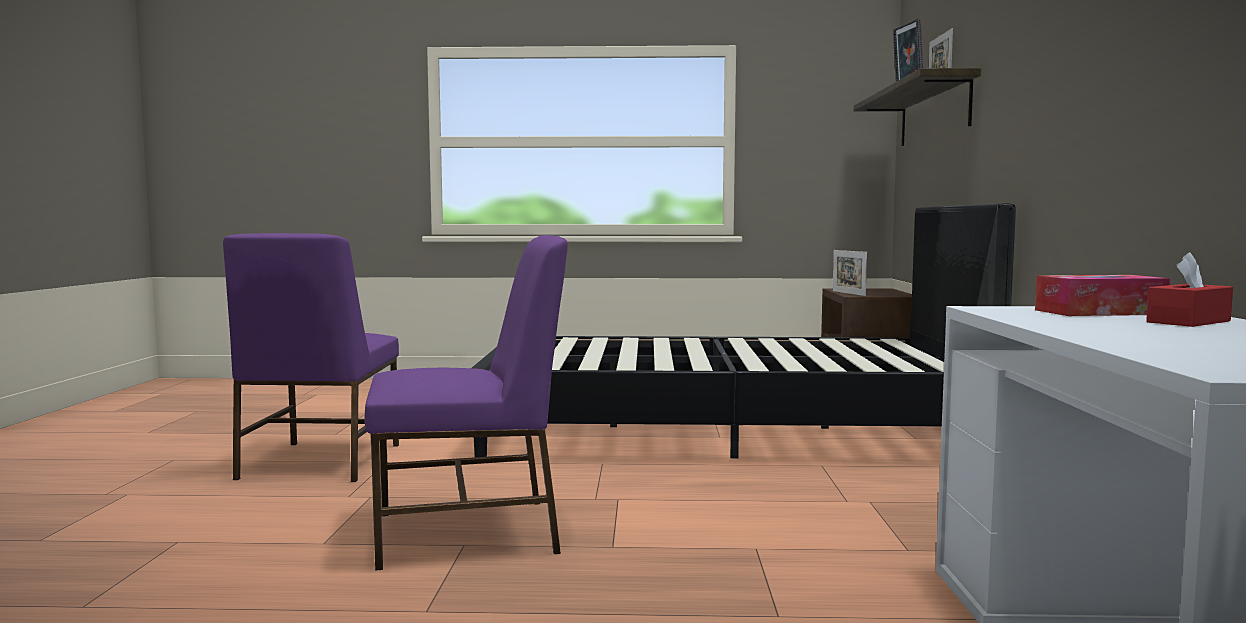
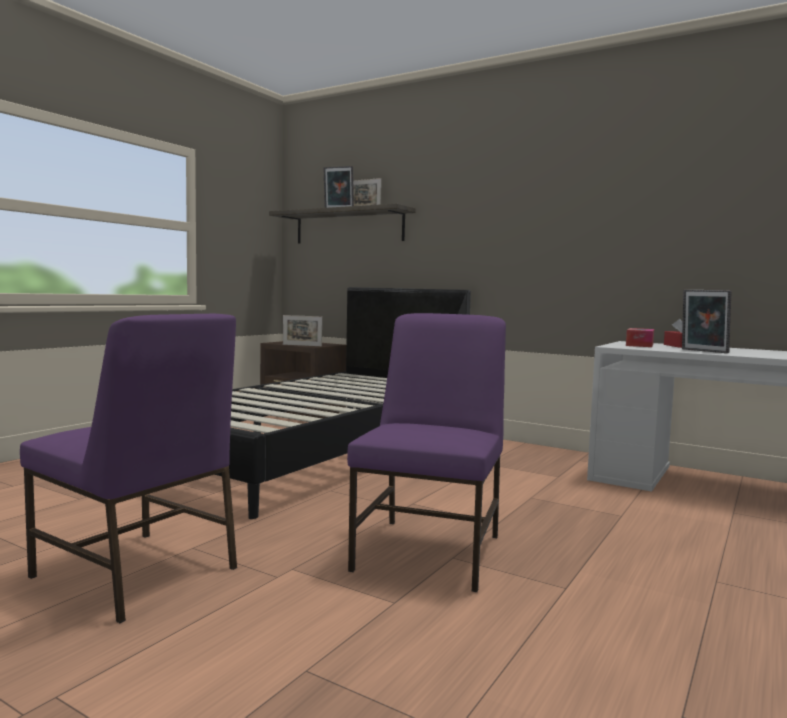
camera: 60 degrees left, 0 degrees up
none -> picture frame [682,290,731,353]

